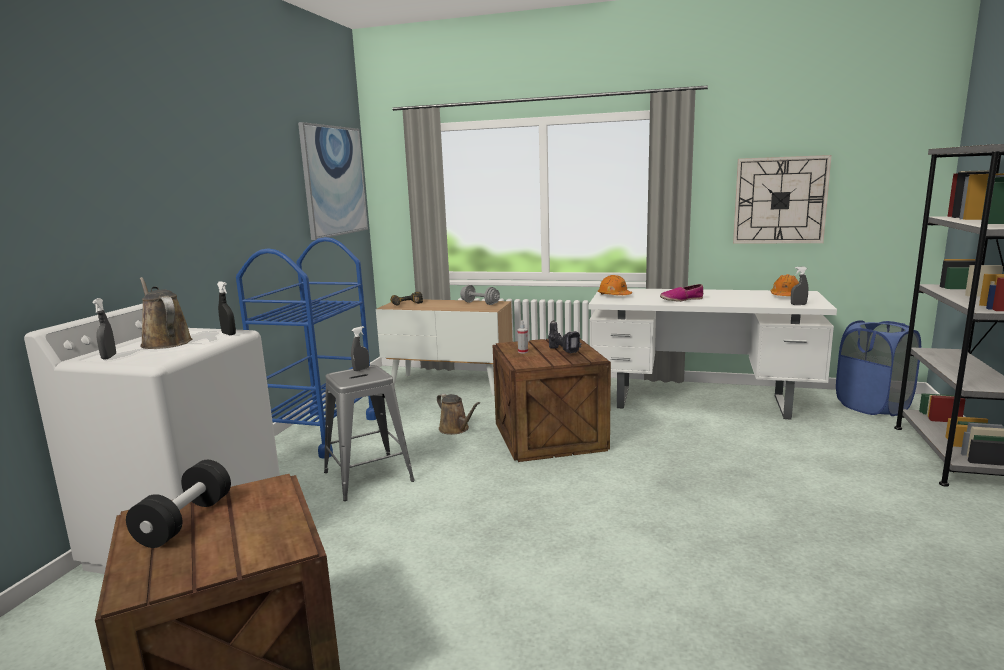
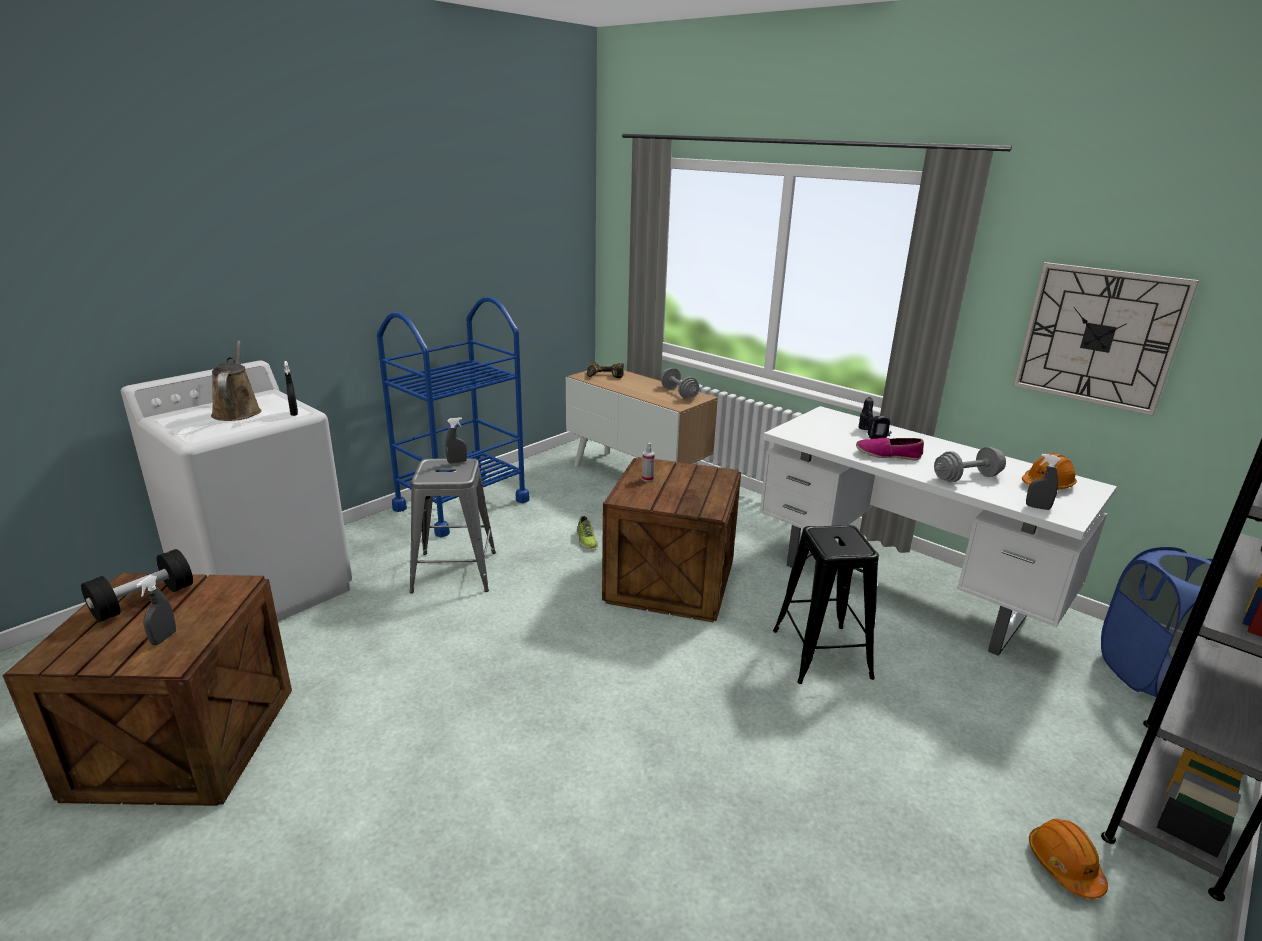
camera: 25 degrees right, 10 degrees up
grey spray bottle [92,298,116,360] -> grey spray bottle moved to [136,575,176,645]
picture [298,122,368,240] -> none
brown watering can [437,394,480,435] -> shoe [577,516,598,548]
power drill [548,320,582,353] -> power drill moved to [859,397,892,439]
orange hard hat [598,275,632,295] -> orange hard hat moved to [1029,819,1108,899]
none -> black stool [773,525,879,684]
none -> grey dumbbell [934,447,1006,482]

